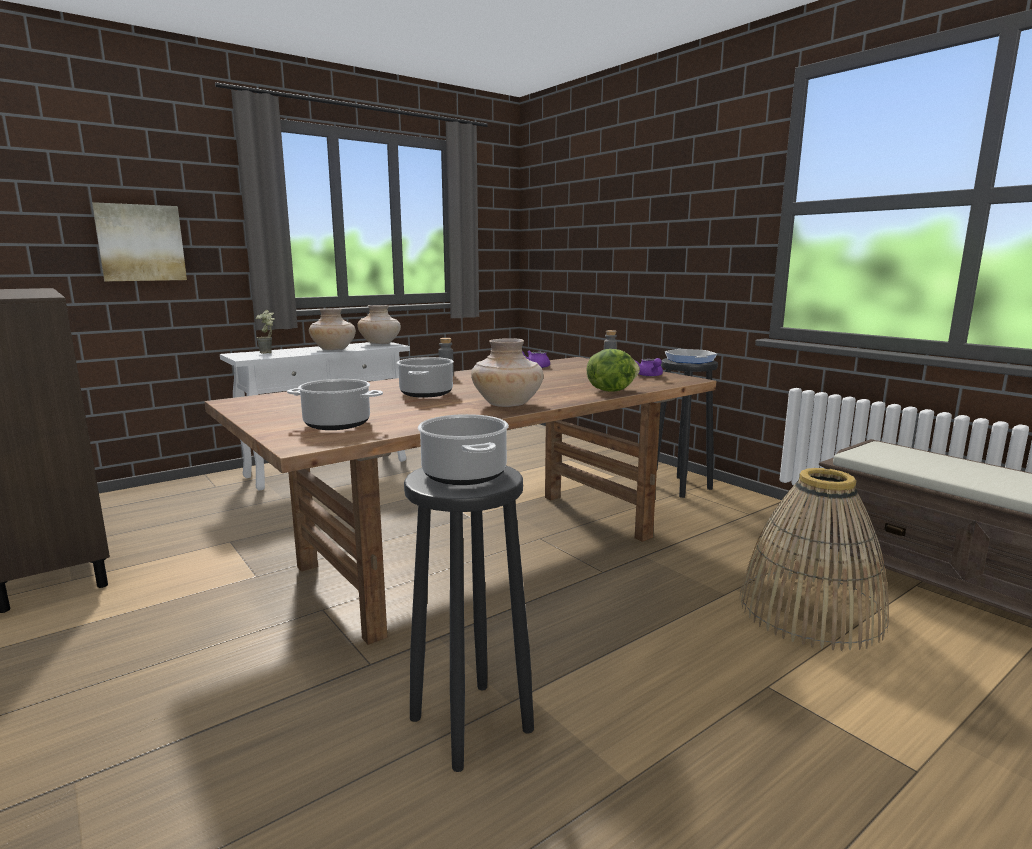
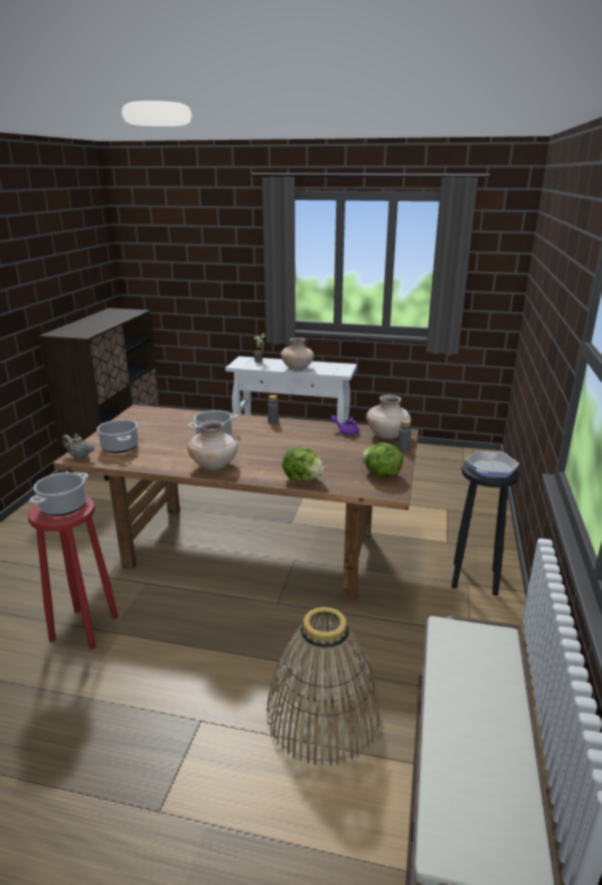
camera: 50 degrees right, 10 degrees up
picture [92,202,187,281] -> none
beige vase [357,305,401,344] -> beige vase moved to [366,395,411,439]
black stool [404,466,534,772] -> red stool [28,496,118,649]
purple teapot [635,358,663,377] -> lettuce [361,443,403,477]
none -> beige teapot [62,434,95,459]

